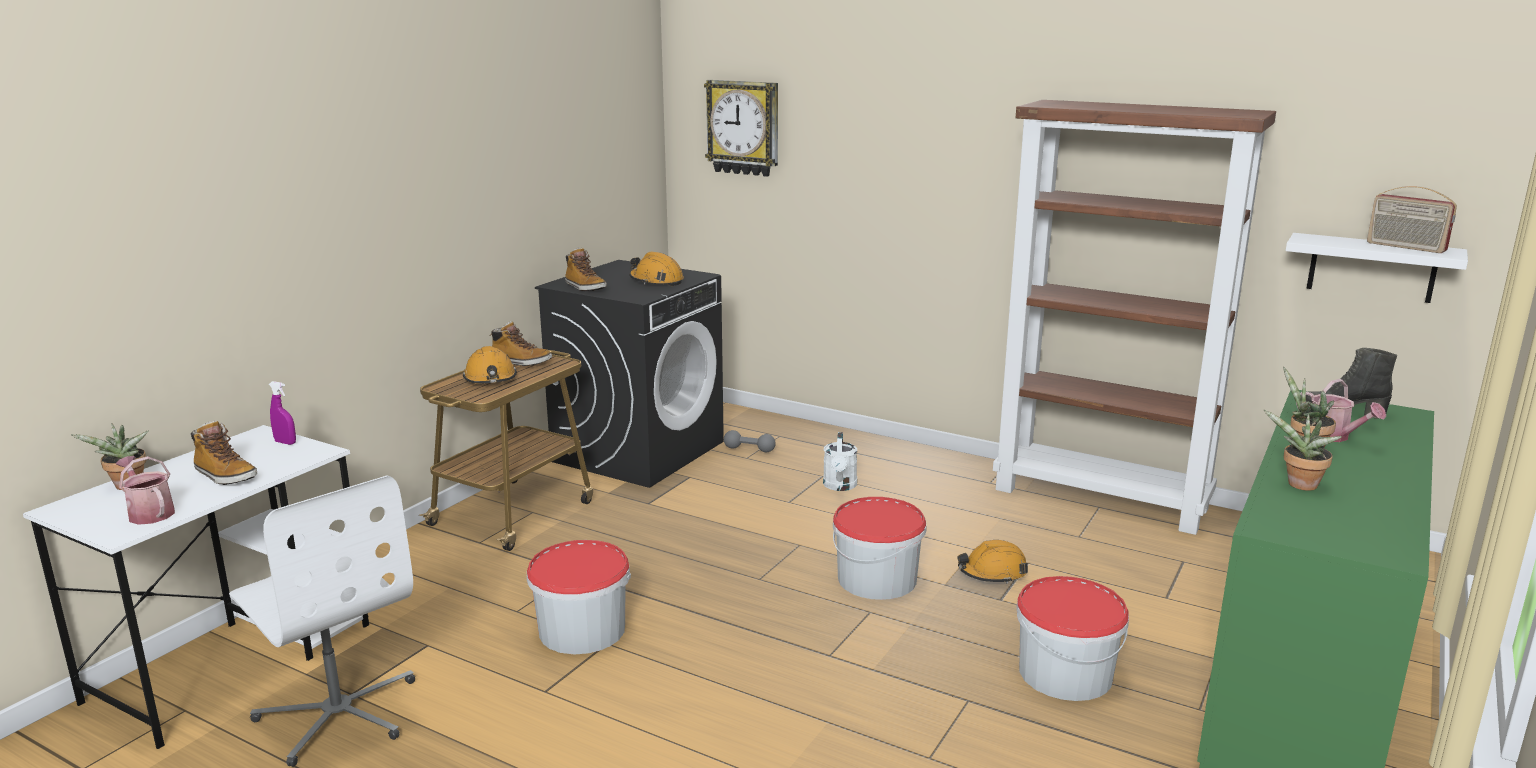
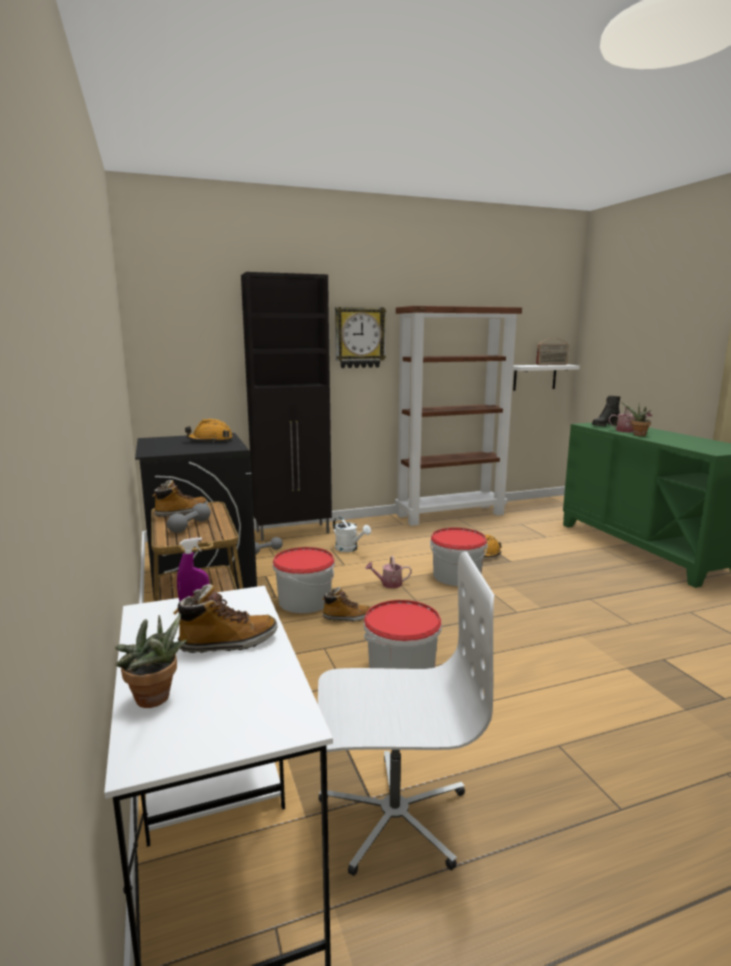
camera: 50 degrees left, 5 degrees down
watering can [116,456,175,525] -> watering can moved to [365,556,412,588]
orange hard hat [463,346,517,383] -> grey dumbbell [167,503,211,533]
boot [565,248,607,291] -> boot moved to [322,587,370,622]
wall clock [704,80,778,177] -> wall clock moved to [335,307,386,368]
bucket [1016,576,1129,701] -> bucket moved to [273,547,335,613]
potted plant [1263,409,1342,490] -> none
none -> black cabinet [241,272,332,541]

